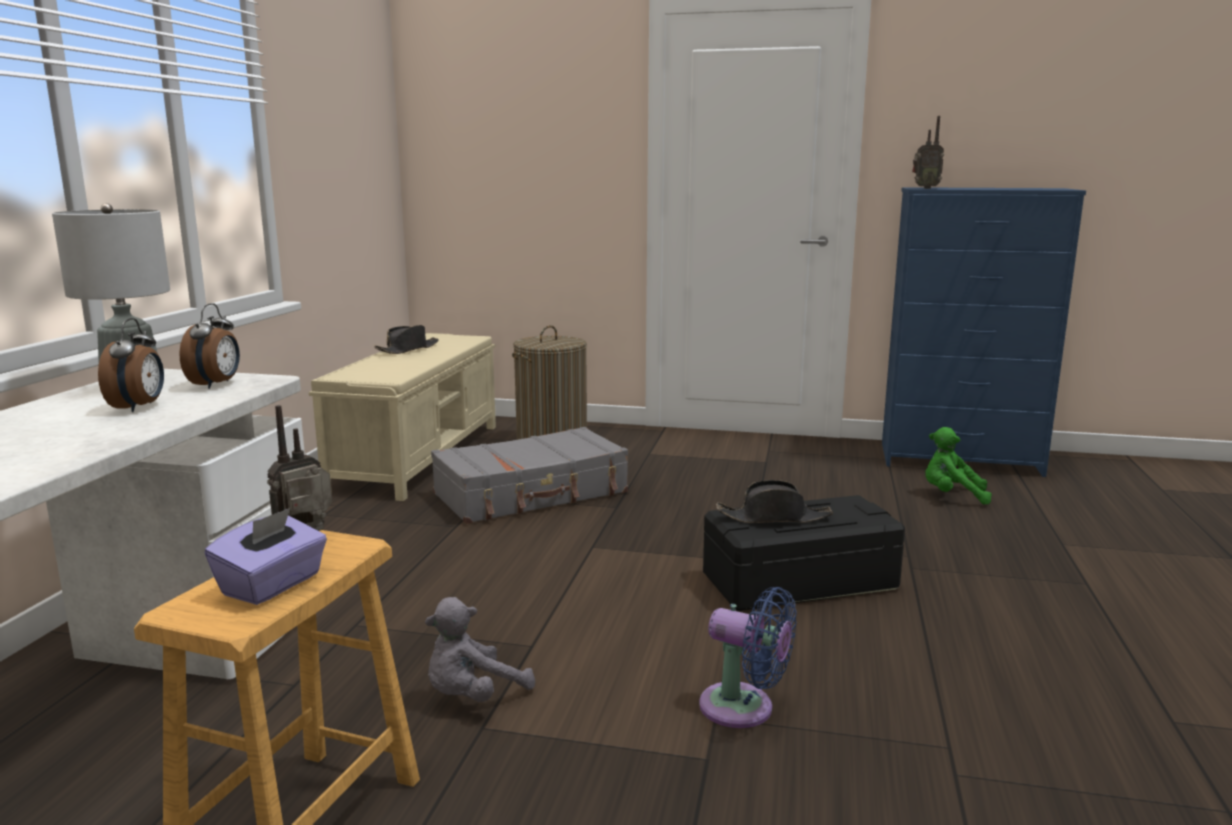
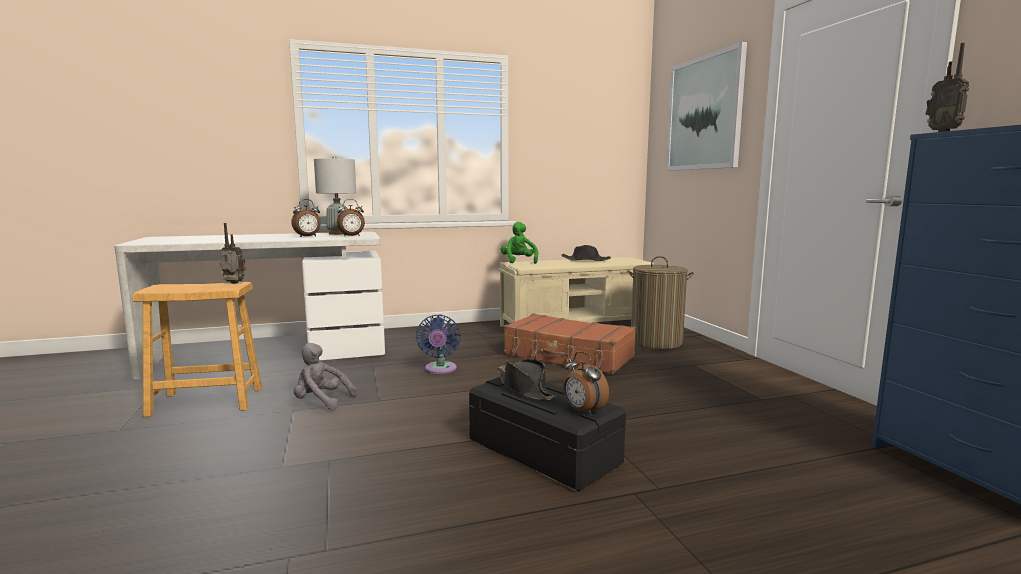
camera: 60 degrees right, 5 degrees down
purple tissue box [205,508,327,605] -> none
grey suitcase [431,427,628,524] -> brown suitcase [504,313,636,374]
blue fan [699,587,797,728] -> blue fan moved to [416,314,461,374]
green plush toy [925,427,992,505] -> green plush toy moved to [501,222,538,264]
none -> alarm clock [563,351,609,416]
none -> picture [666,42,747,171]

